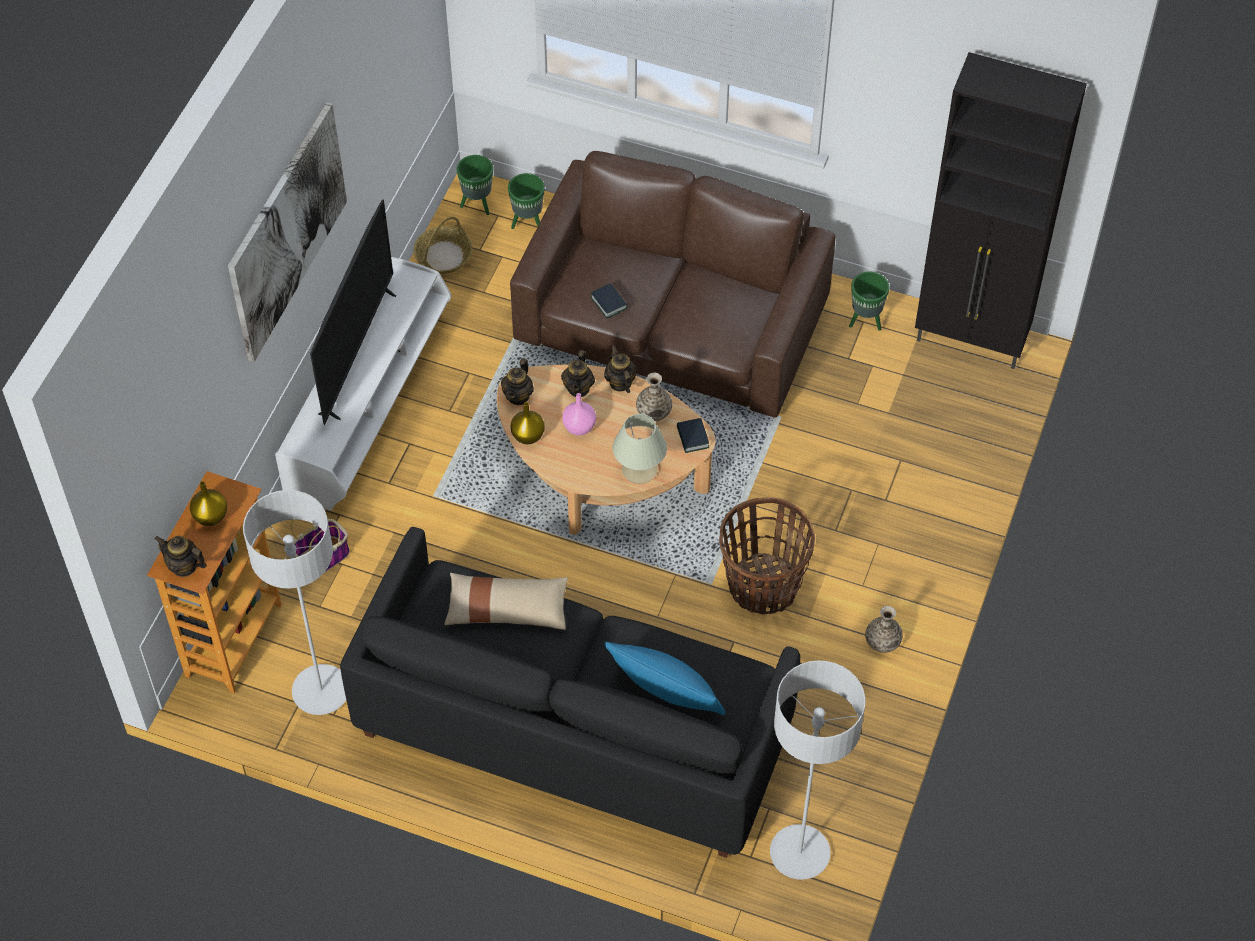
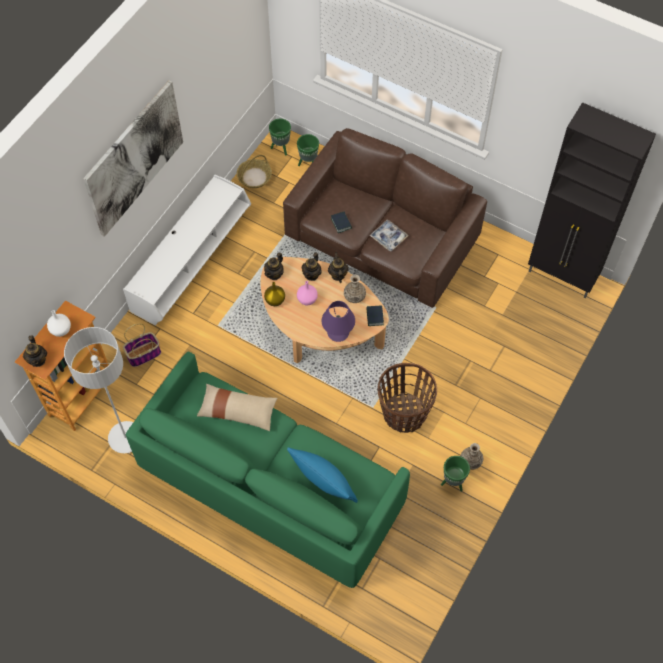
camera: 10 degrees right, 5 degrees up
teapot [155,536,207,577] -> teapot turned 135 degrees counterclockwise [23,335,47,367]
yellow vase [190,481,227,526] -> white vase [47,310,71,337]
television [310,200,396,426] -> none
black sofa [340,527,800,858] -> green sofa [126,351,410,588]
beige table lamp [613,414,667,484] -> purple table lamp [322,301,355,342]
grey floor lamp [770,660,865,880] -> none
green planter [849,271,889,331] -> green planter moved to [441,456,470,492]
none -> tray [369,219,409,251]

